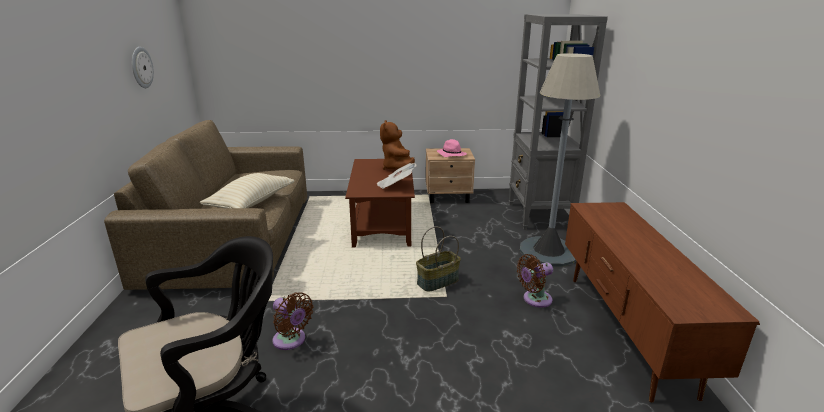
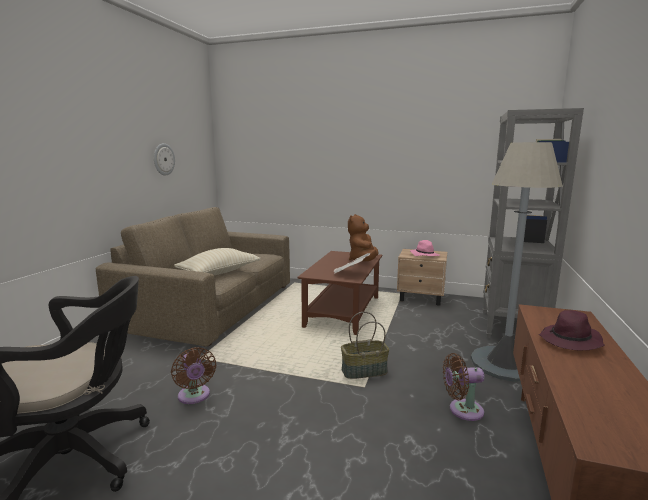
camera: 20 degrees right, 10 degrees down
none -> purple hat [539,310,605,351]

